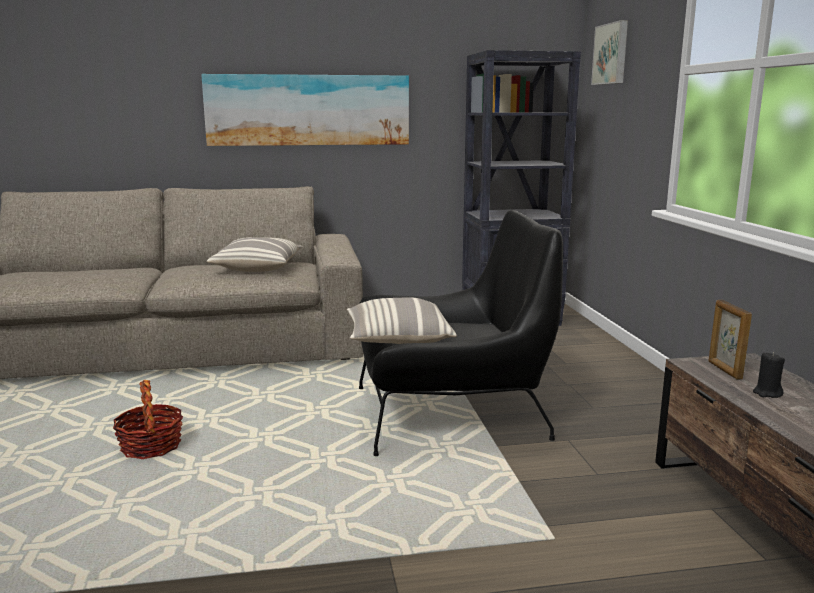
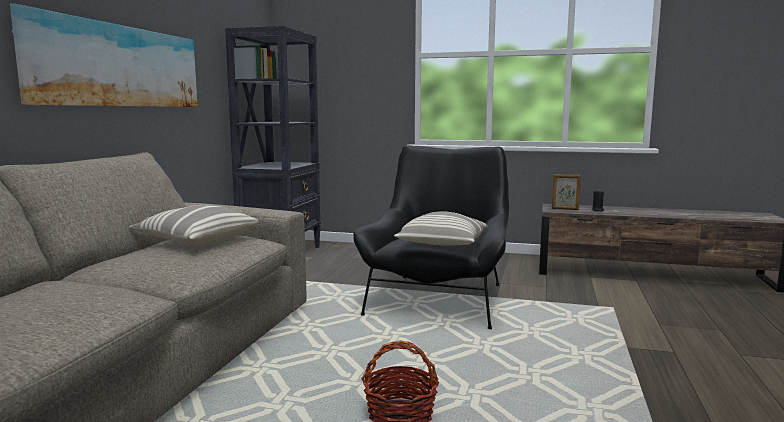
camera: 65 degrees left, 5 degrees down
picture [591,20,628,85] -> none

